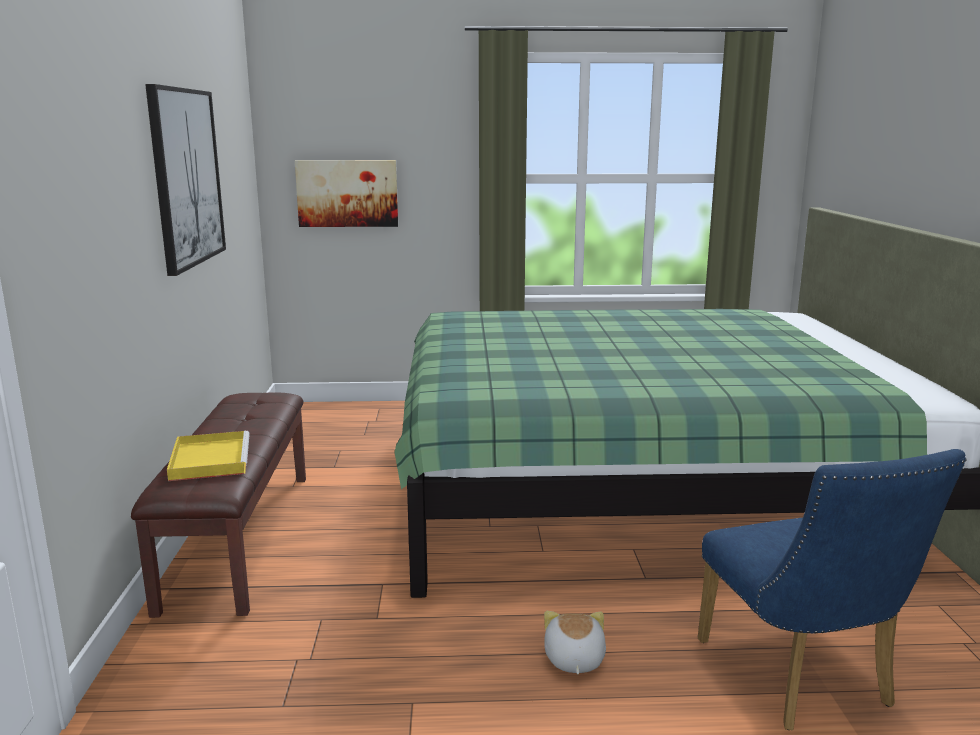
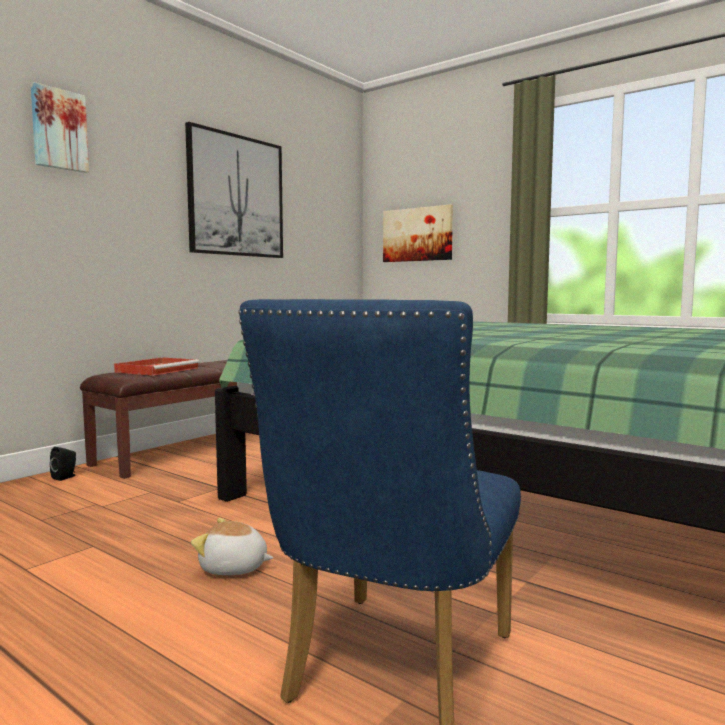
camera: 40 degrees right, 10 degrees down
yellow tray [167,431,250,481] -> red tray [114,357,200,376]
plush toy [544,611,606,674] -> plush toy turned 120 degrees counterclockwise [191,518,274,575]
none -> picture [31,82,89,173]
none -> black speaker [50,447,76,481]

